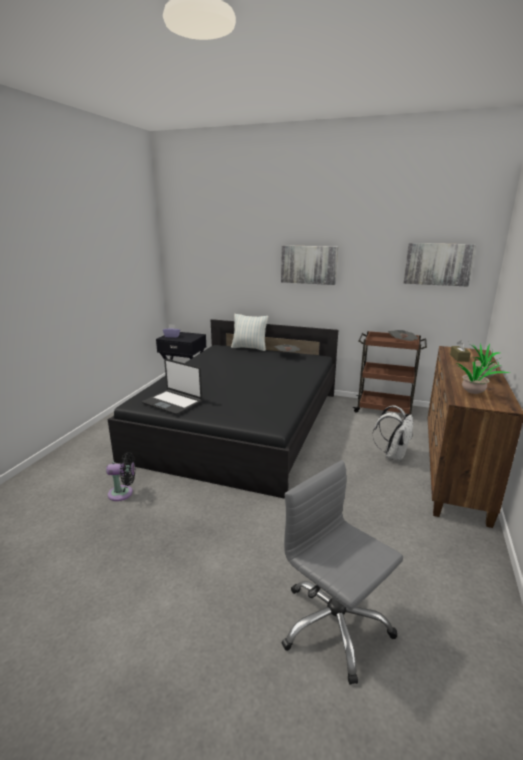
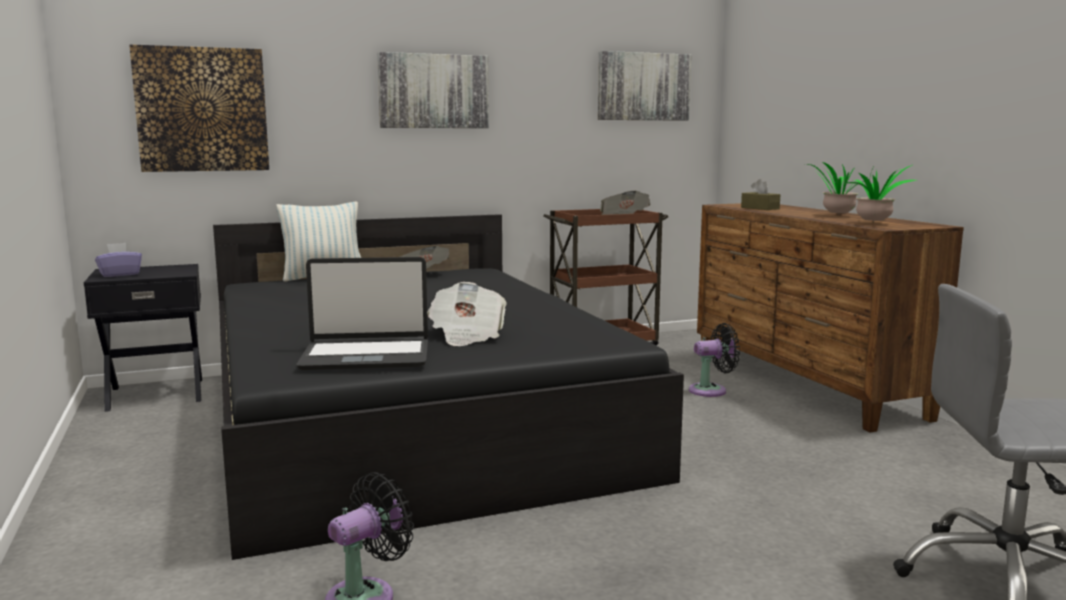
camera: 40 degrees left, 10 degrees down
white backpack [372,405,413,462] -> black fan [689,323,740,397]
none -> picture [129,44,269,172]
none -> newspaper [427,282,507,346]

